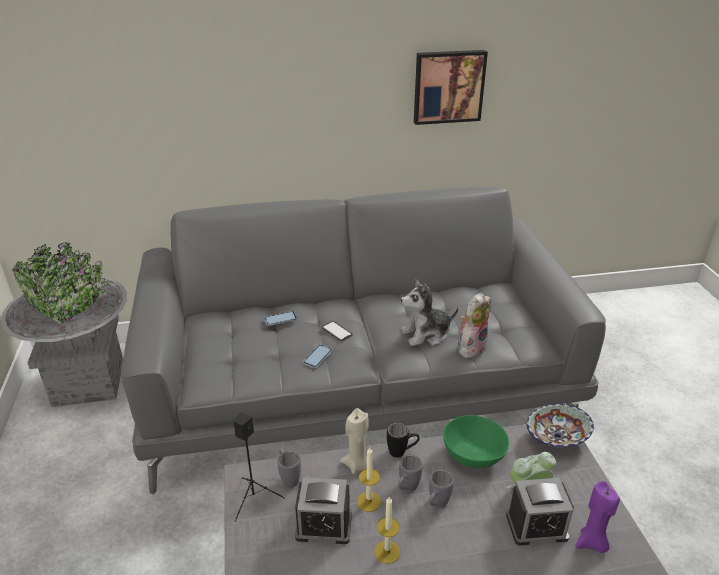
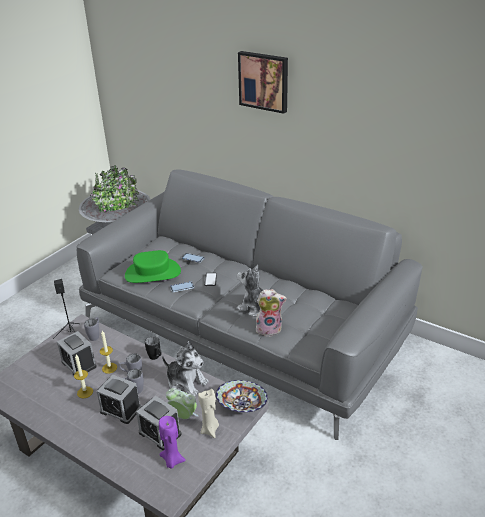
camera: 45 degrees right, 0 degrees up
beige candle [340,408,374,474] -> beige candle moved to [198,389,219,438]
picture [414,50,488,125] -> picture moved to [238,51,288,114]
green bowl [443,415,509,468] -> plush toy [162,341,209,396]
none -> alarm clock [97,375,142,424]
none -> green hat [125,250,181,283]

